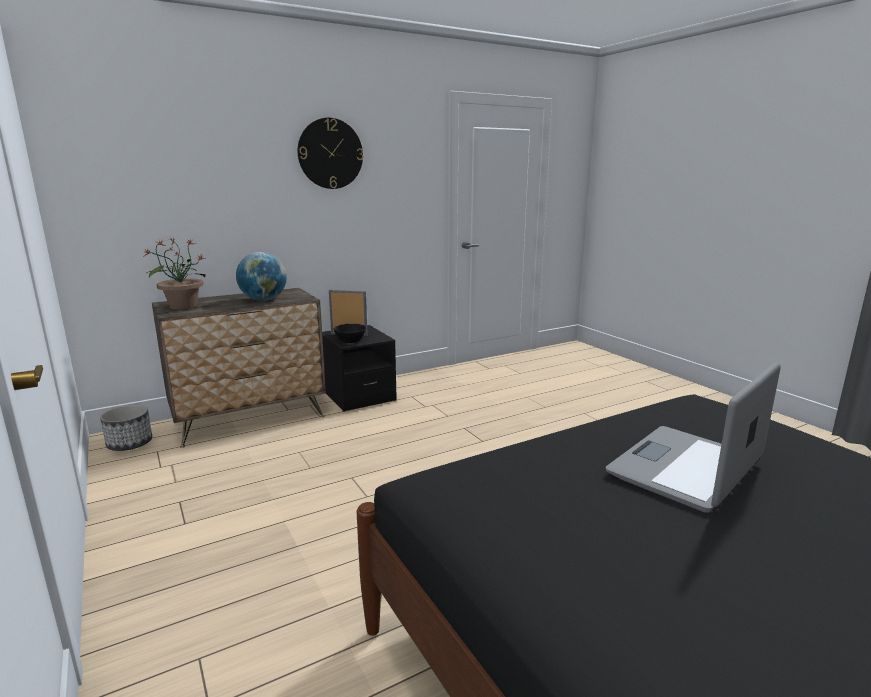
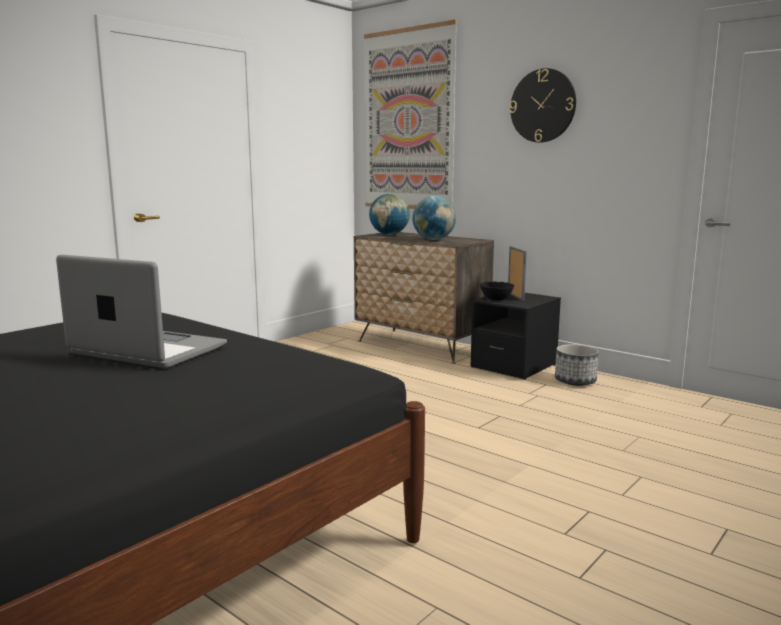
camera: 70 degrees right, 5 degrees down
planter [100,405,152,451] -> planter moved to [555,344,599,386]
potted plant [143,237,206,310] -> globe [369,194,410,235]
none -> picture [364,19,457,209]

